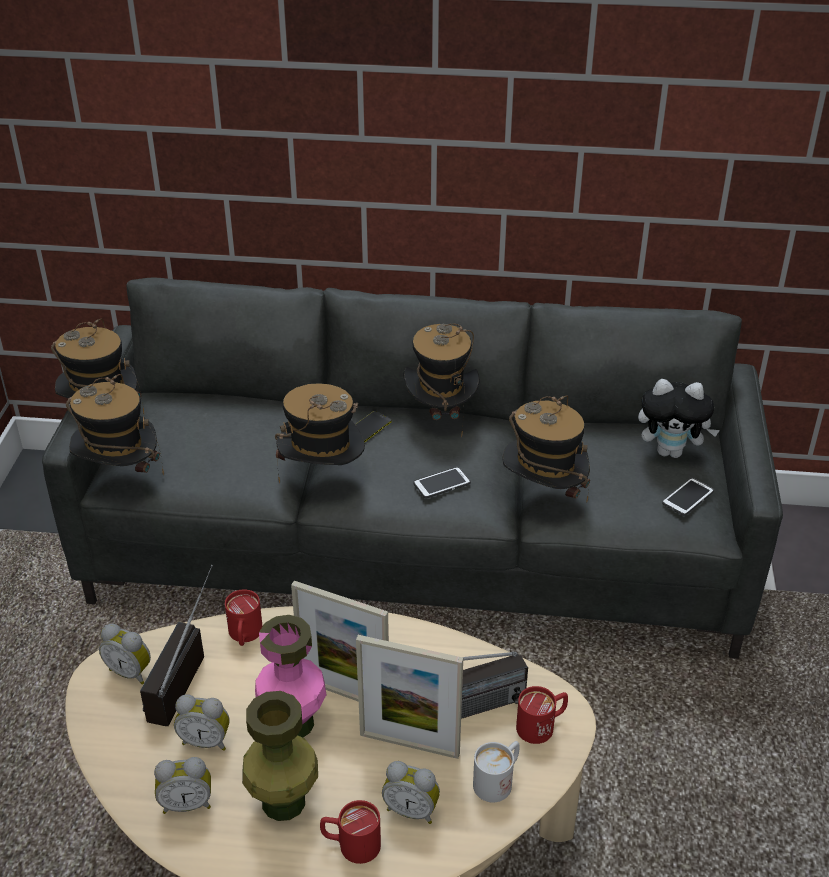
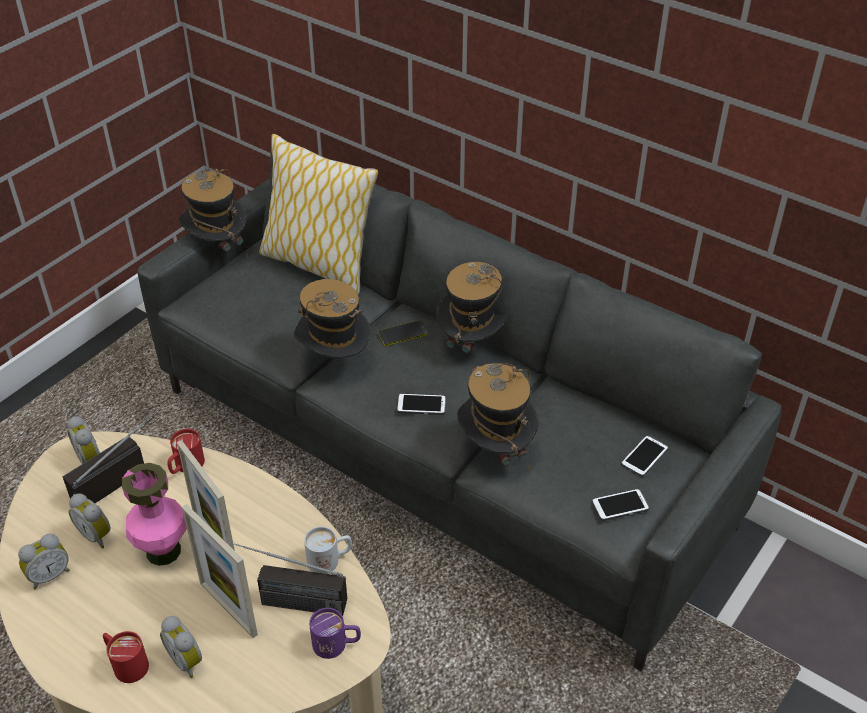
camera: 30 degrees right, 5 degrees up
hat [66,374,164,476] -> none
alarm clock [154,757,211,814] -> alarm clock turned 60 degrees counterclockwise [18,534,70,589]
green vase [242,691,318,821] -> none
white mug [473,741,520,803] -> white mug moved to [304,526,352,574]
red mug [516,686,568,744] -> purple mug [309,608,361,659]
plush toy [638,379,720,458] -> phone [621,435,668,477]
none -> pillow [259,134,378,294]

